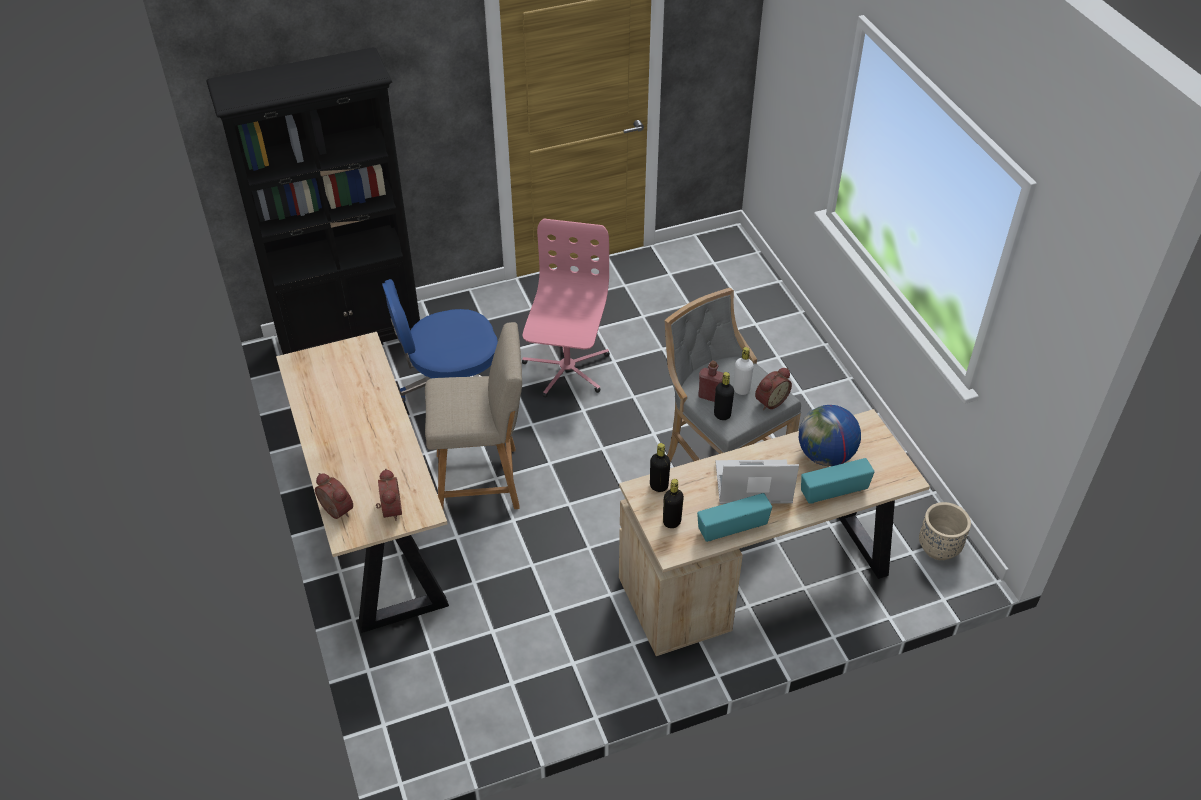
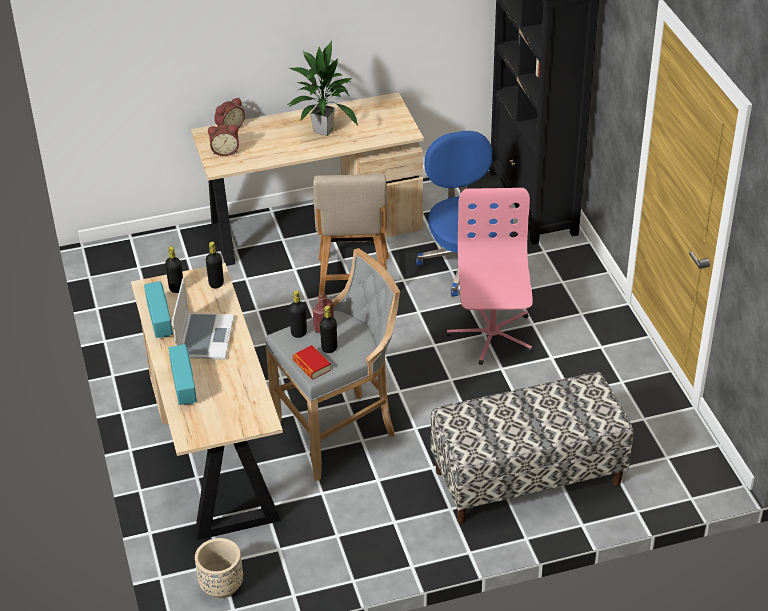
camera: 95 degrees right, 5 degrees down
pink office chair [522,219,610,398] -> pink office chair turned 105 degrees counterclockwise [446,188,533,365]
white bottle [733,347,754,395] -> black bottle [320,305,337,353]
alarm clock [755,368,792,410] -> book [293,345,331,379]
globe [799,405,861,466] -> none
none -> potted plant [288,41,358,136]
none -> bench [431,372,634,524]

